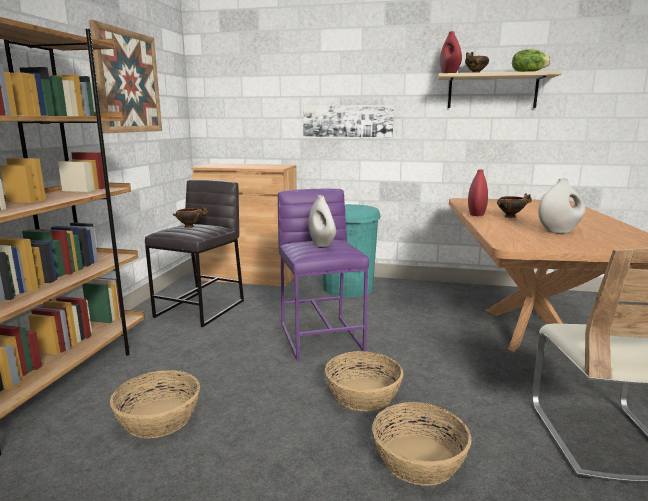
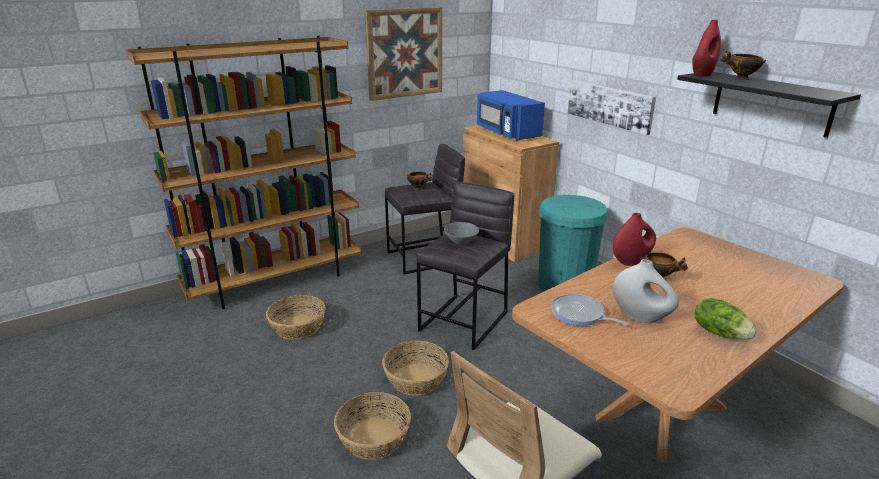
camera: 45 degrees right, 10 degrees up
purple stool [278,189,369,361] -> grey stool [416,182,514,350]
white vase [308,195,336,247] -> grey bowl [444,222,479,245]
beige shelf [438,71,562,108] -> black shelf [677,72,861,138]
lettuce [512,49,551,72] -> lettuce moved to [695,298,757,339]
none -> blue microwave [477,90,545,141]
none -> frying pan [551,294,629,326]

